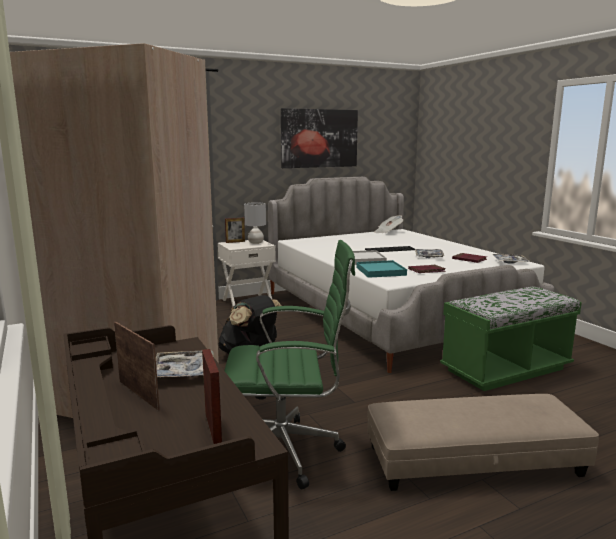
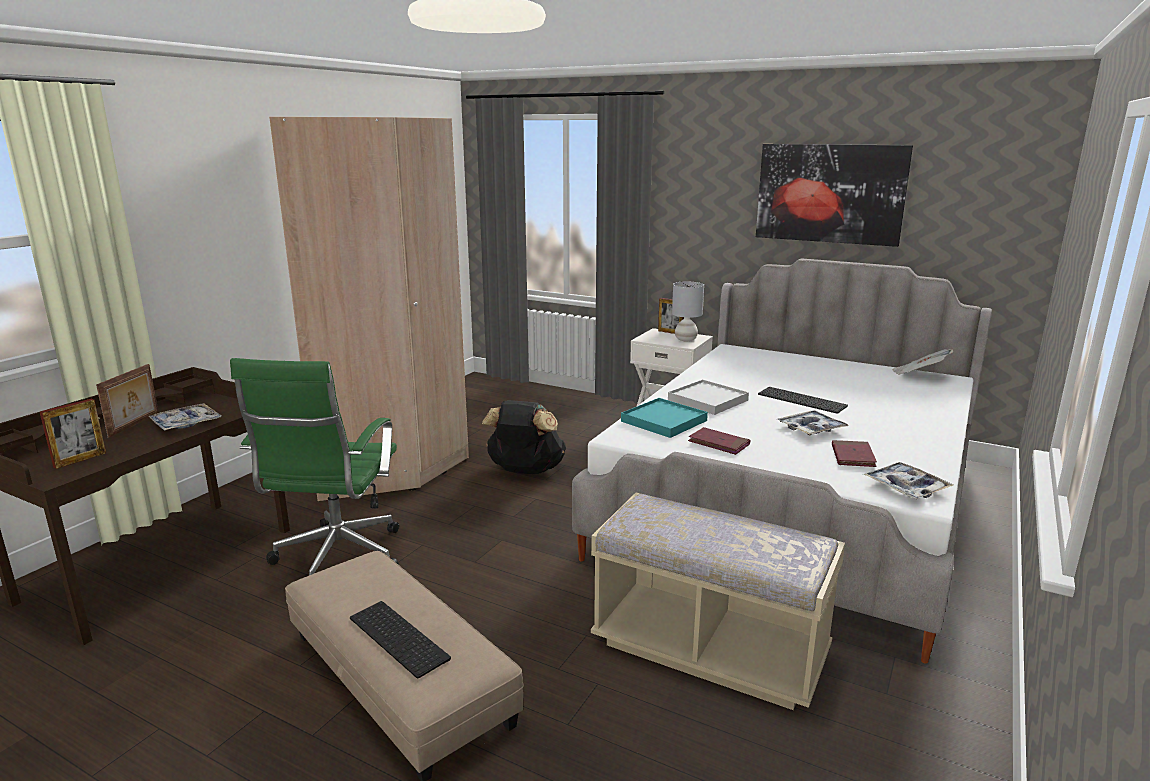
camera: 55 degrees right, 5 degrees up
green office chair [224,240,355,489] -> green office chair turned 45 degrees clockwise [230,358,399,575]
green bench [440,286,582,391] -> beige bench [591,493,845,710]
none -> keyboard [350,601,451,679]

